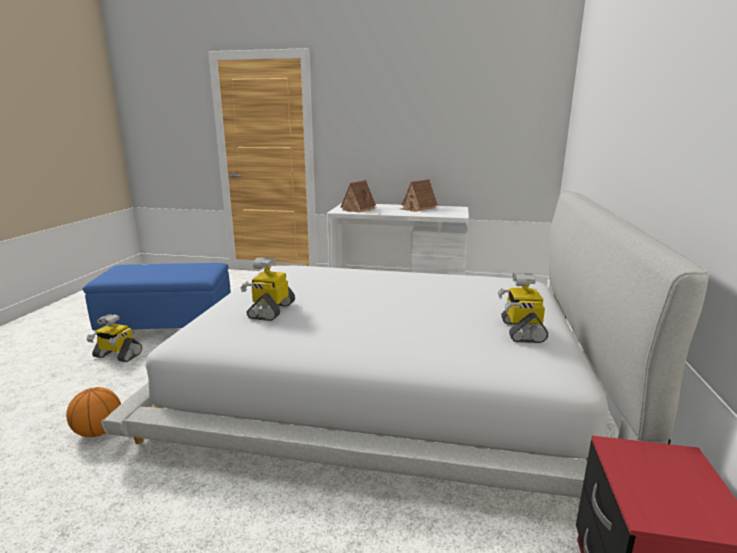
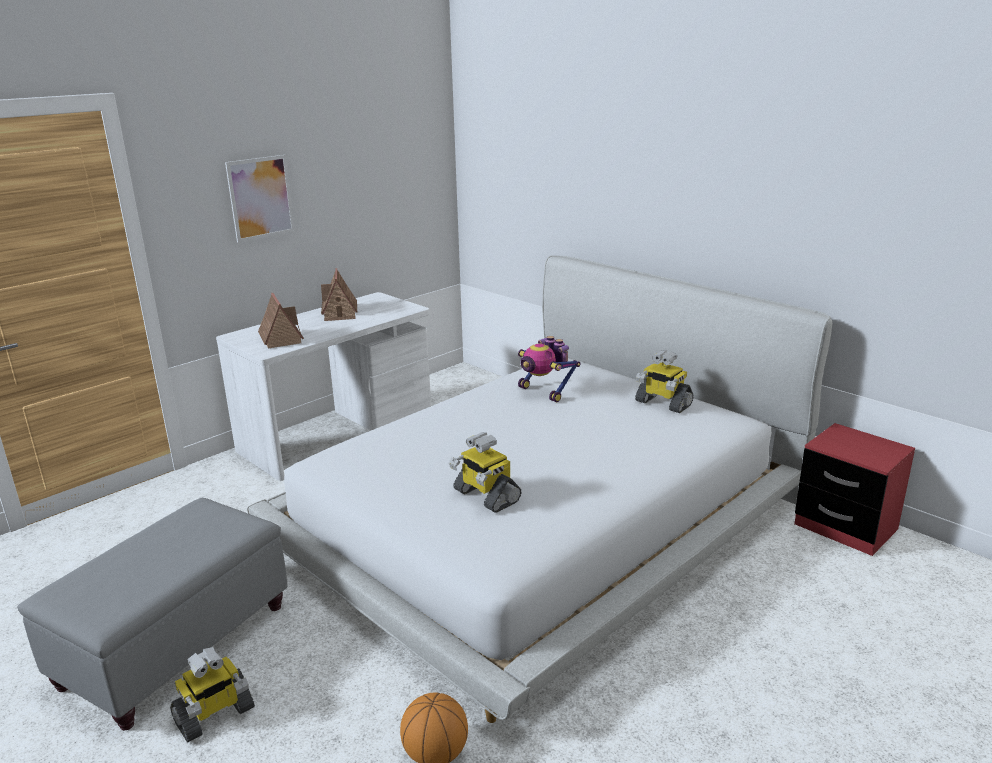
camera: 55 degrees left, 5 degrees up
blue ottoman [83,263,231,330] -> grey ottoman [17,498,287,730]
none -> picture [225,155,295,243]
none -> toy robot [518,336,580,402]

